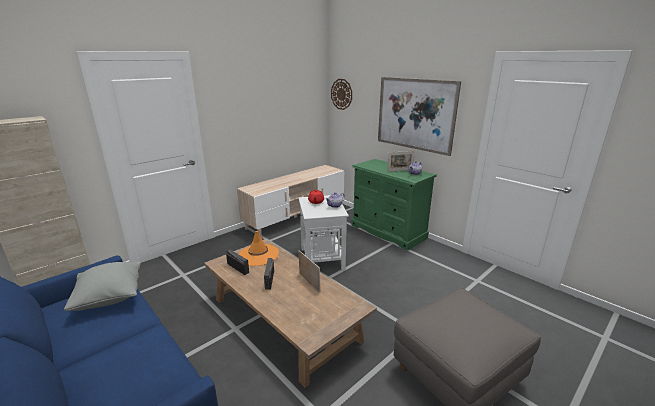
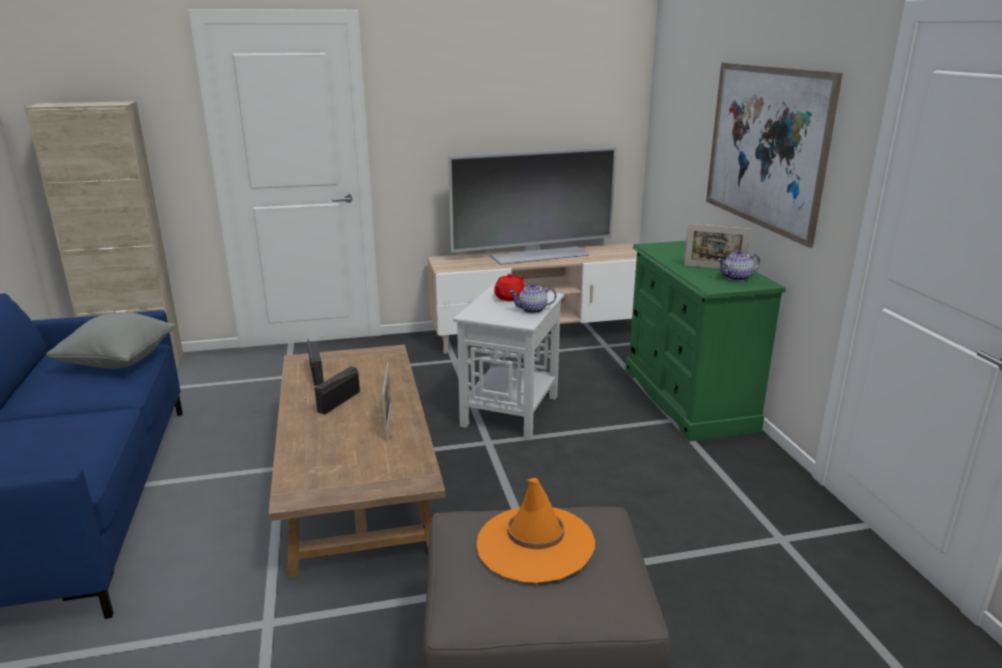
camera: 30 degrees right, 0 degrees up
orange hat [239,231,279,266] -> orange hat moved to [477,478,595,583]
wall clock [331,79,352,110] -> none
none -> television [448,147,617,265]

